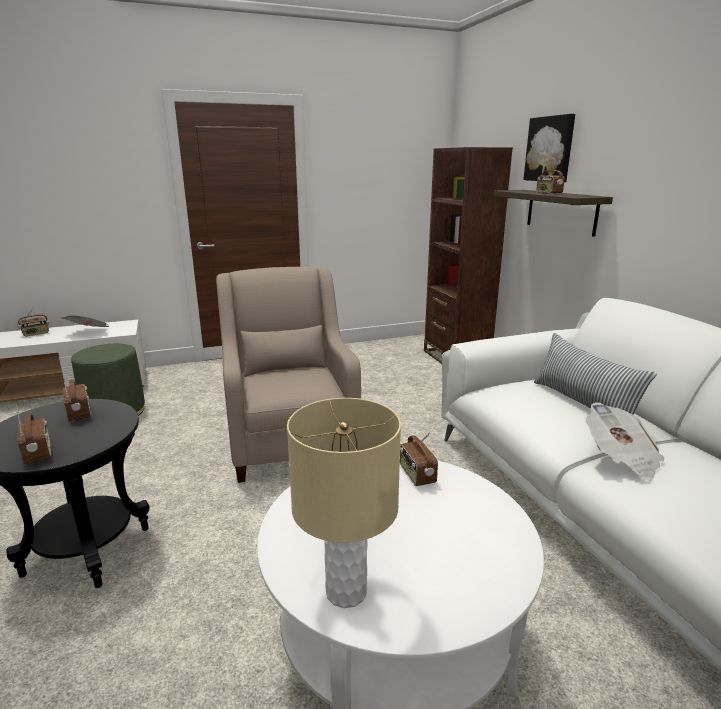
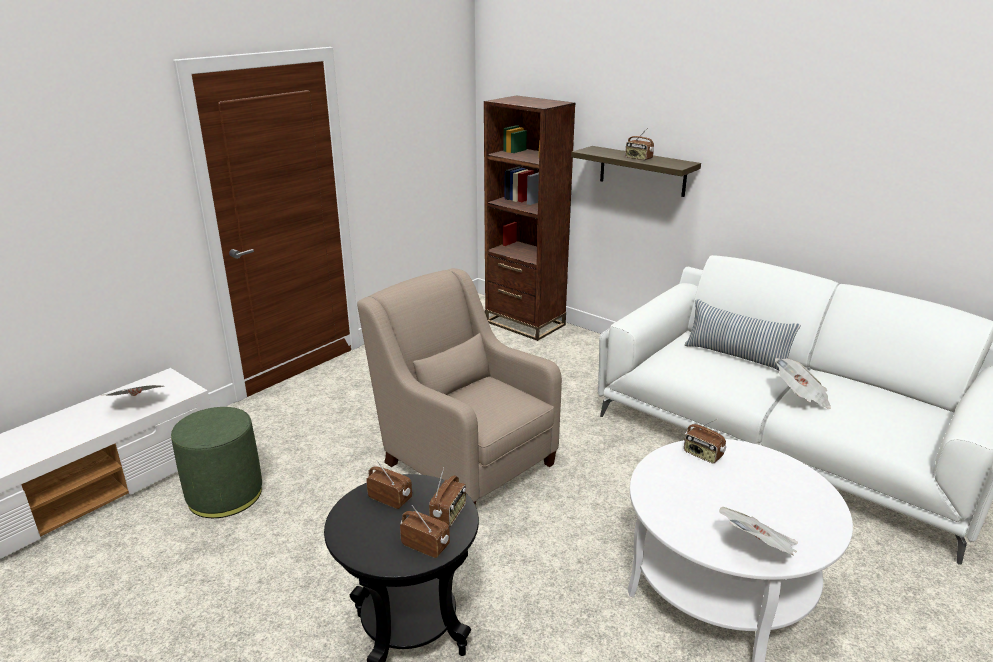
camera: 30 degrees left, 5 degrees up
radio [18,307,49,337] -> radio moved to [429,467,466,527]
beige table lamp [287,398,401,608] -> newspaper [719,507,798,555]
picture [523,114,575,182] -> none

